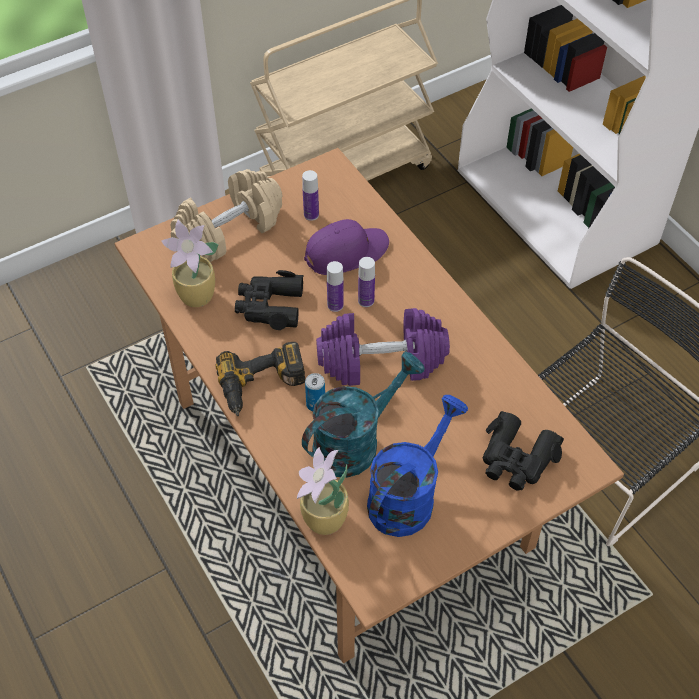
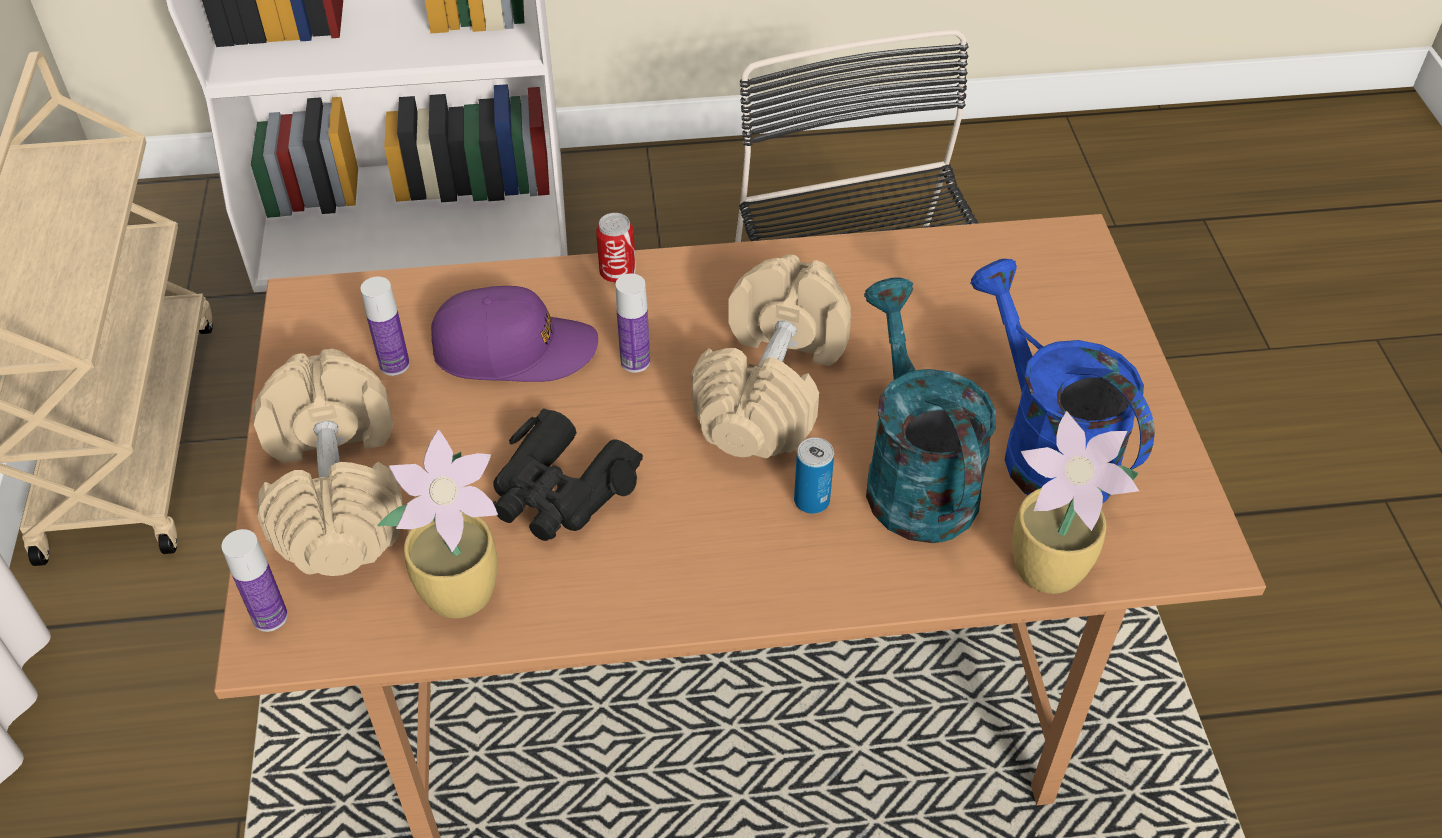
camera: 65 degrees left, 5 degrees down
power drill [216,342,305,416] -> none
purple cap [304,219,389,275] -> purple cap turned 90 degrees clockwise [431,286,598,382]
purple dumbbell [316,308,450,386] -> beige dumbbell [691,254,851,458]
bottle [327,261,344,312] -> bottle moved to [221,529,288,632]
black binoculars [483,411,564,491] -> none
none -> can [596,213,636,283]

